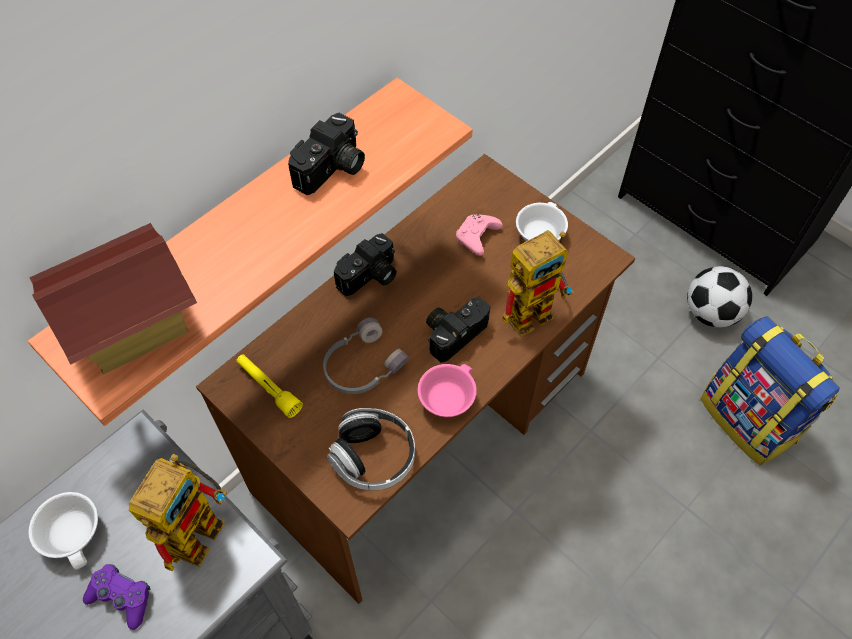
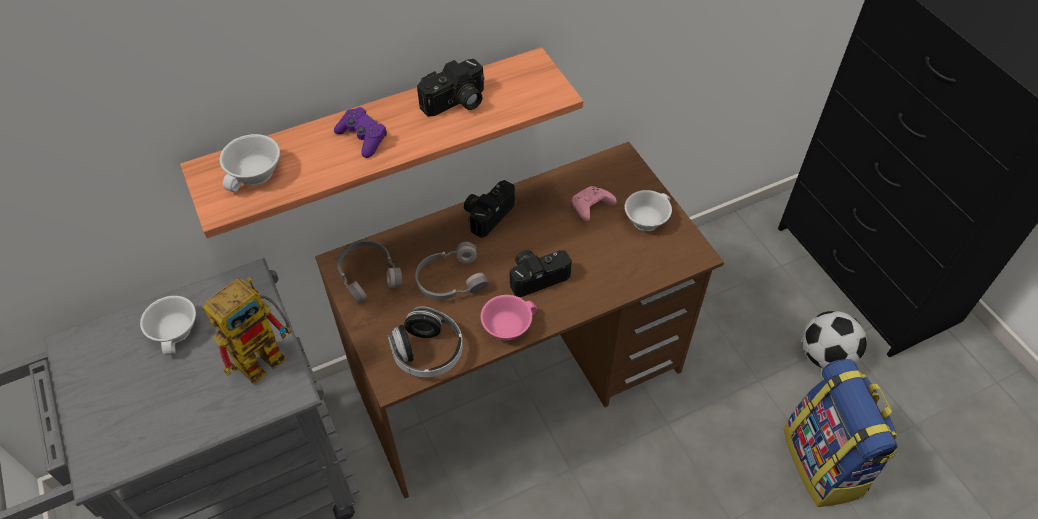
camera: 20 degrees right, 5 degrees down
toy house [29,223,197,375] -> white cup [220,134,280,192]
purple game controller [83,564,150,630] -> purple game controller moved to [334,107,387,158]
yellow flashlight [236,354,303,418] -> grey headphones [337,241,402,304]
camera [334,233,397,296] -> camera turned 150 degrees clockwise [464,180,515,238]
toy robot [502,230,574,337] -> none

